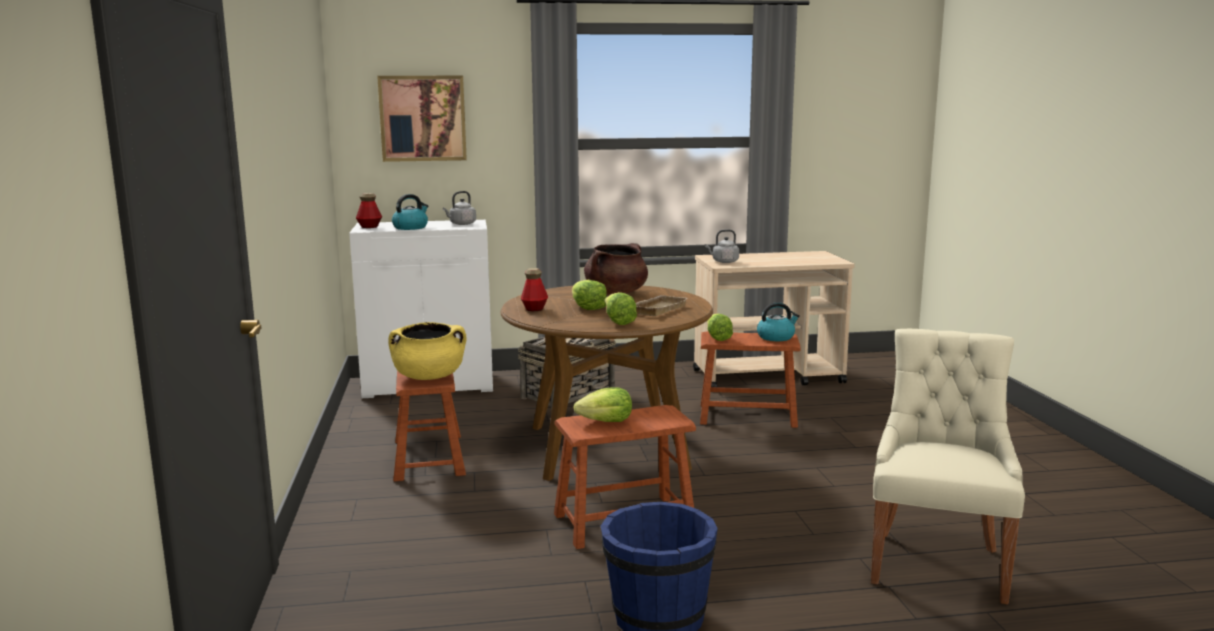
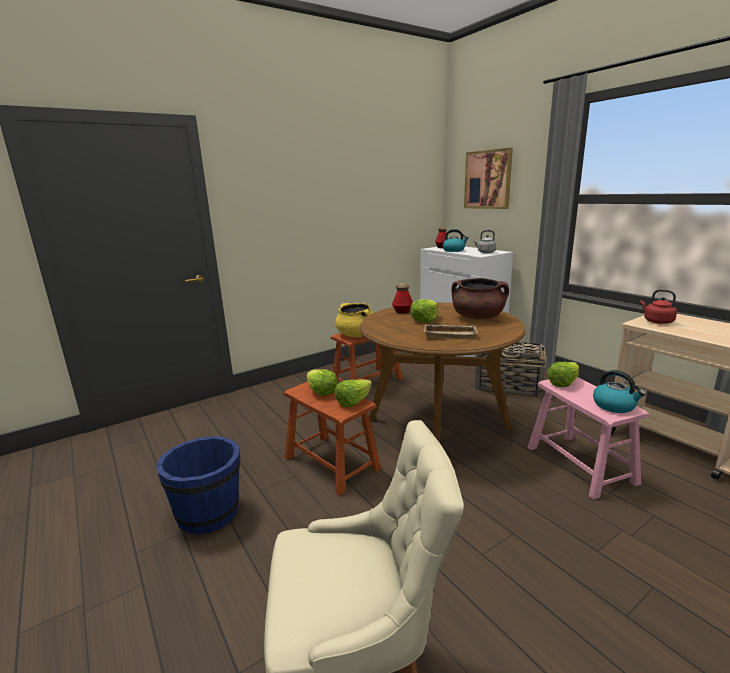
camera: 65 degrees right, 5 degrees up
lettuce [604,292,637,325] -> lettuce moved to [335,379,372,407]
brown stool [700,331,801,428] -> pink stool [527,377,650,499]
grey kettle [705,229,739,263] -> red kettle [640,289,677,324]

